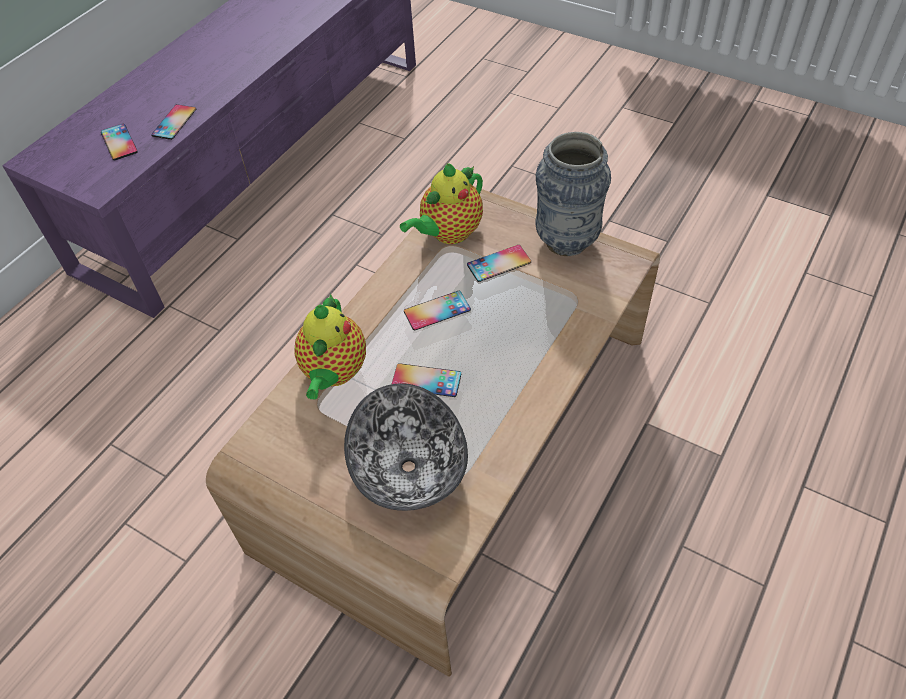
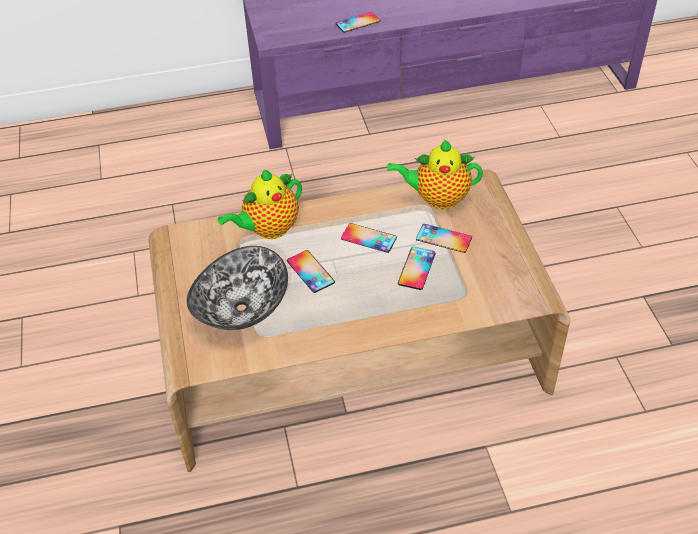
camera: 45 degrees right, 5 degrees down
phone [101,124,138,160] -> phone moved to [398,247,436,290]
vase [535,132,611,256] -> none

